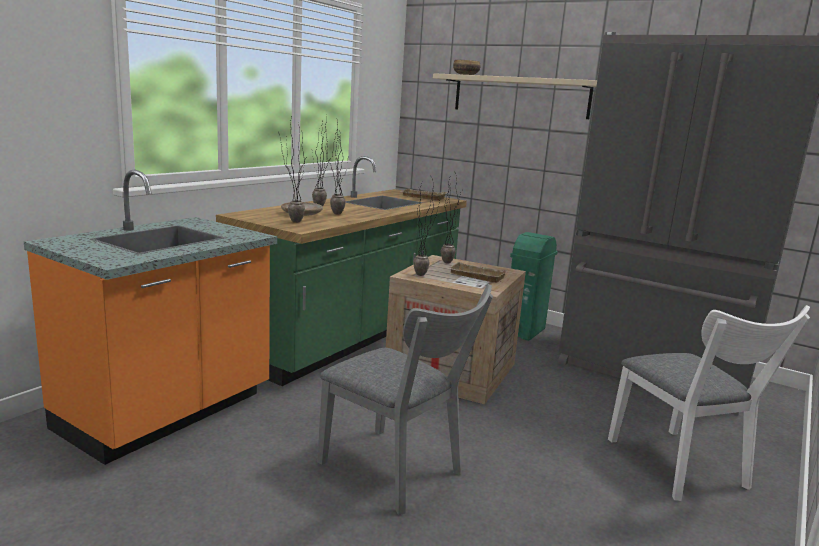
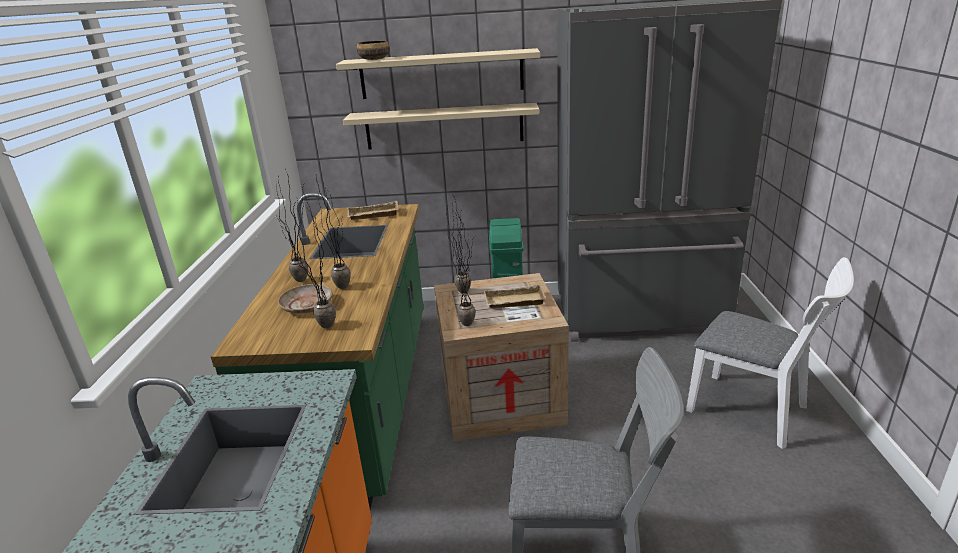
camera: 30 degrees left, 10 degrees up
none -> beige shelf [343,103,539,150]

